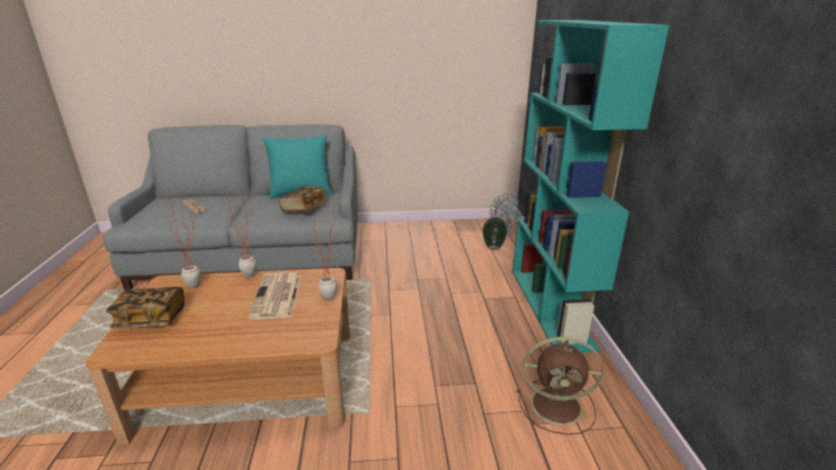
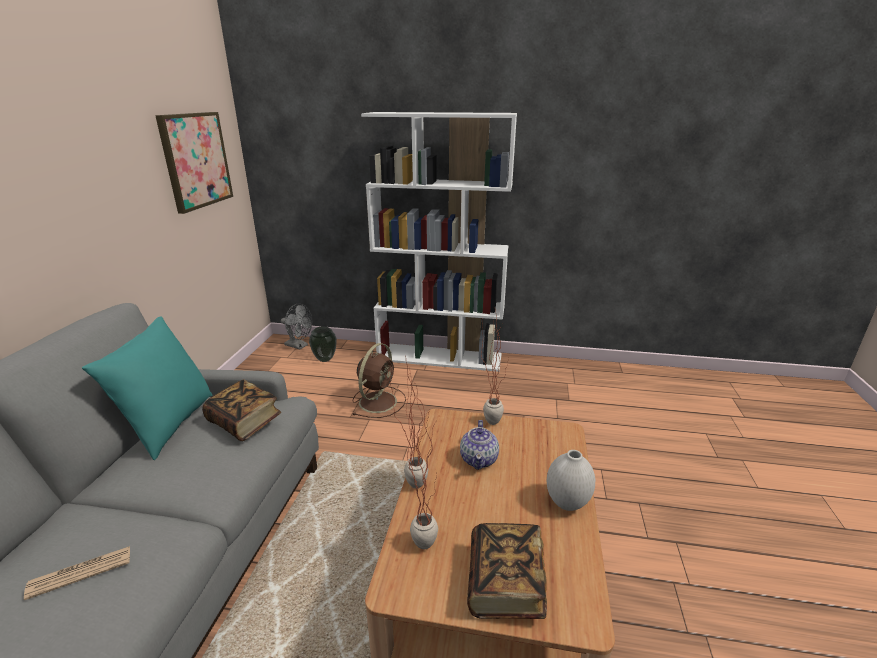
camera: 75 degrees left, 0 degrees up
newspaper [248,273,301,320] -> teapot [460,420,499,470]
turquoise bookcase [512,20,669,353] -> white bookcase [361,112,517,372]
brown fan [517,337,604,435] -> brown fan moved to [353,343,406,418]
none -> picture [155,112,233,214]
none -> white vase [546,450,595,511]

